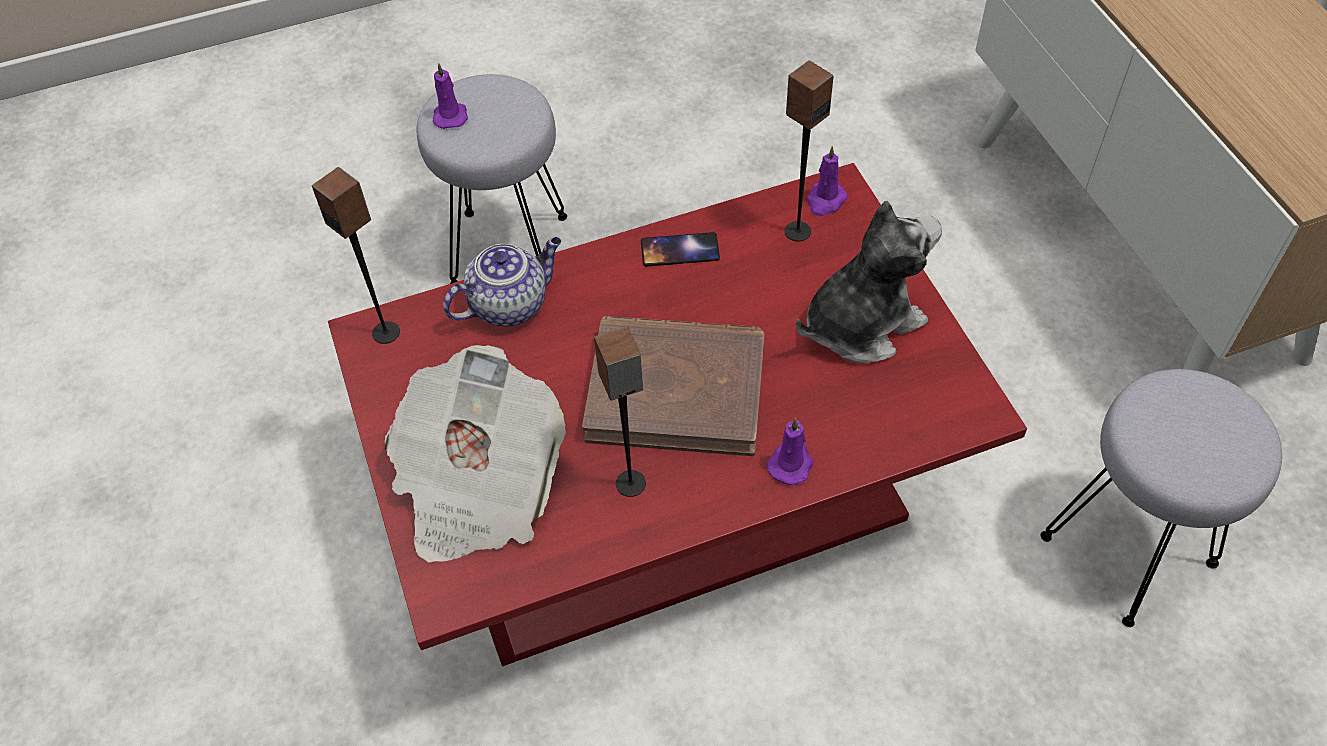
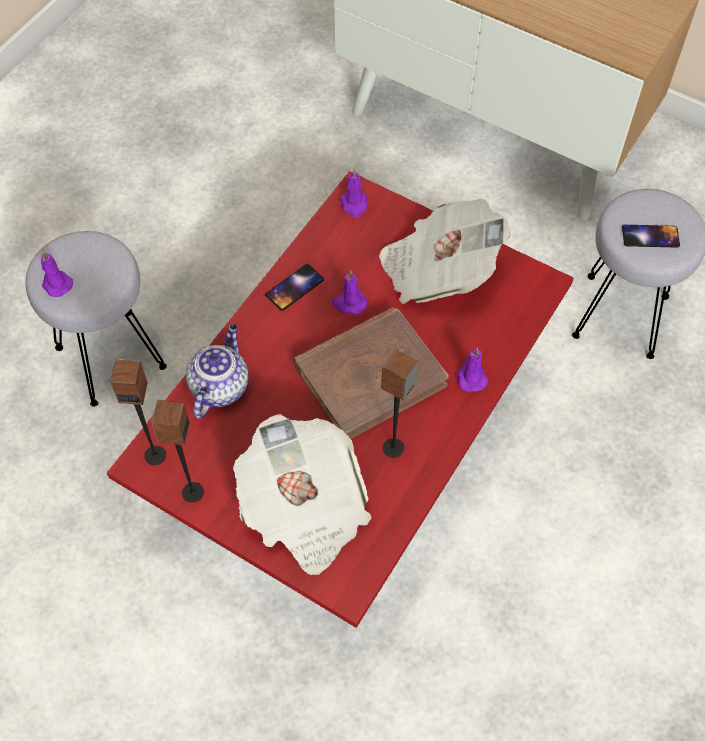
camera: 40 degrees left, 5 degrees up
speaker [785,60,834,242] -> speaker moved to [151,400,204,503]
plush toy [796,201,942,363] -> newspaper [379,198,510,304]
none -> purple candle [332,270,367,315]
none -> phone [622,225,680,248]

